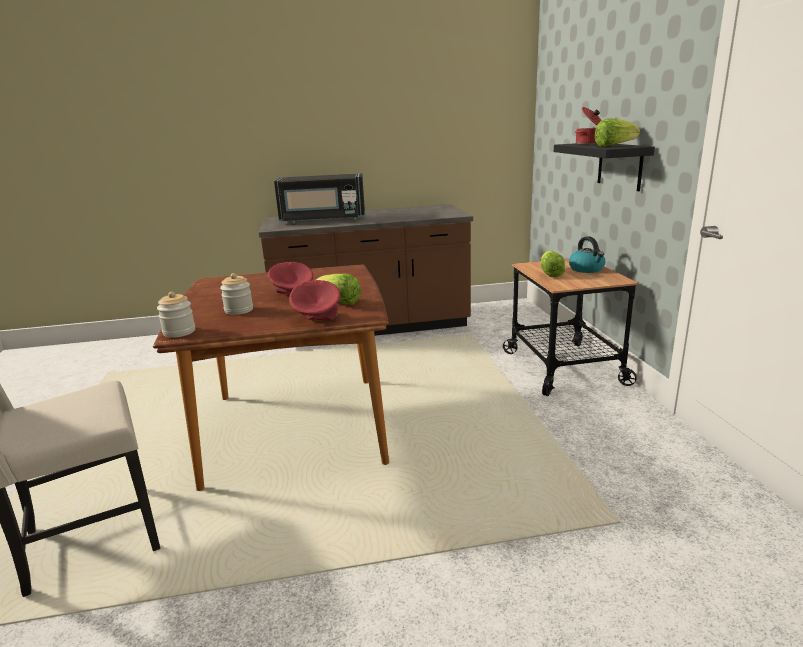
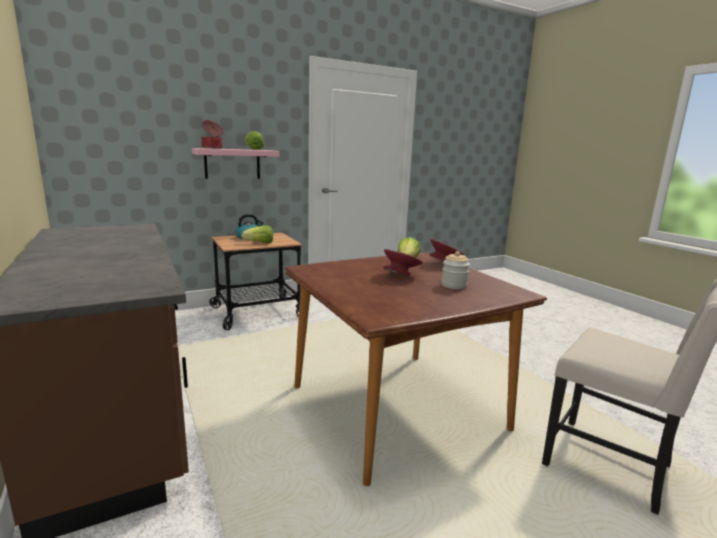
camera: 110 degrees left, 5 degrees down
jar [157,292,195,338] -> none
black microwave [274,173,365,223] -> none
black shelf [554,143,655,191] -> pink shelf [192,148,279,179]

